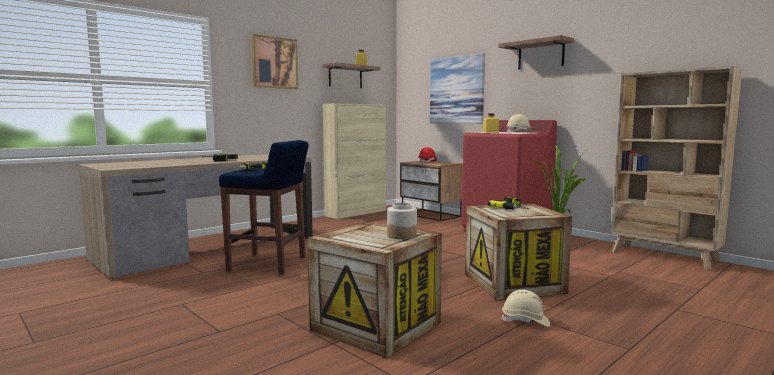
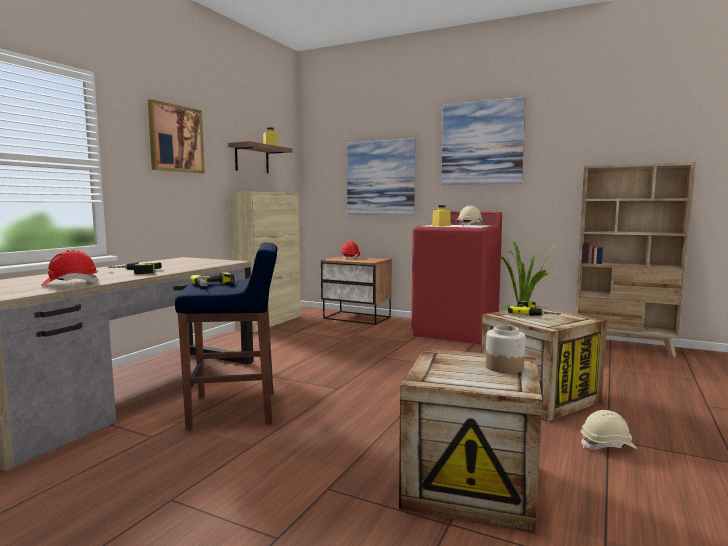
camera: 20 degrees left, 0 degrees up
shelf [498,35,574,70] -> picture [441,97,526,185]
none -> red hard hat [41,250,99,286]

